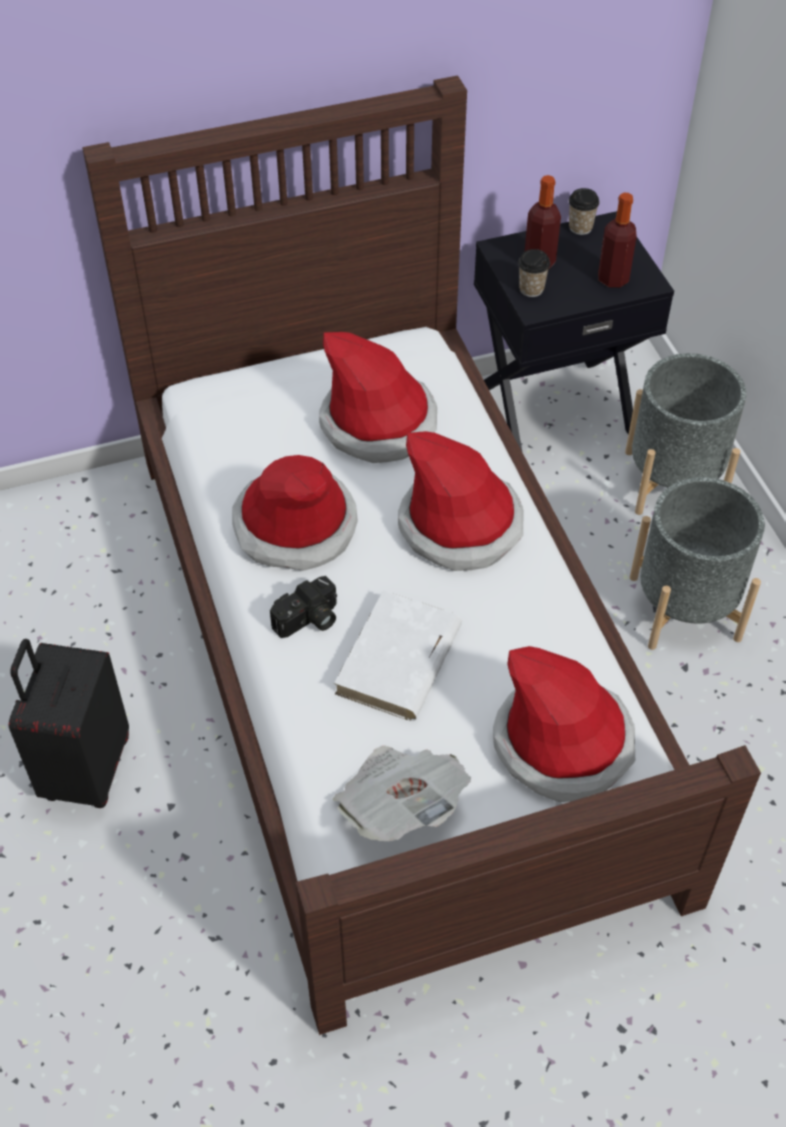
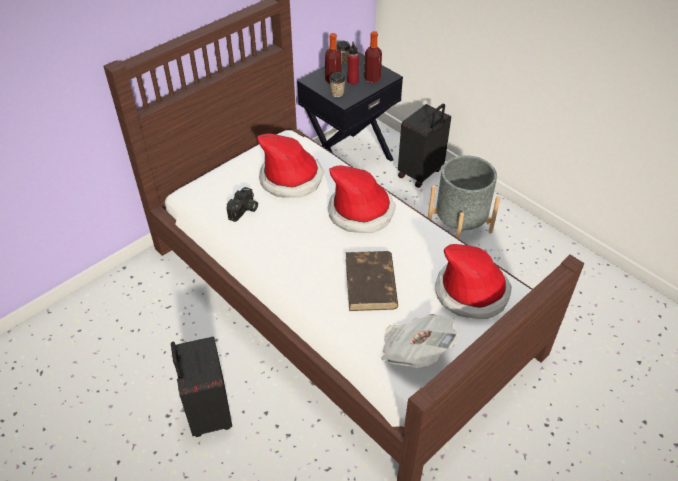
camera: 25 degrees left, 5 degrees down
hat [232,455,358,571] -> none
camera [270,576,337,638] -> camera moved to [227,187,258,222]
white book [334,590,462,721] -> brown book [346,251,398,311]
grey planter [625,353,746,515] -> black suitcase [398,103,451,188]
none -> red bottle [347,42,359,85]

